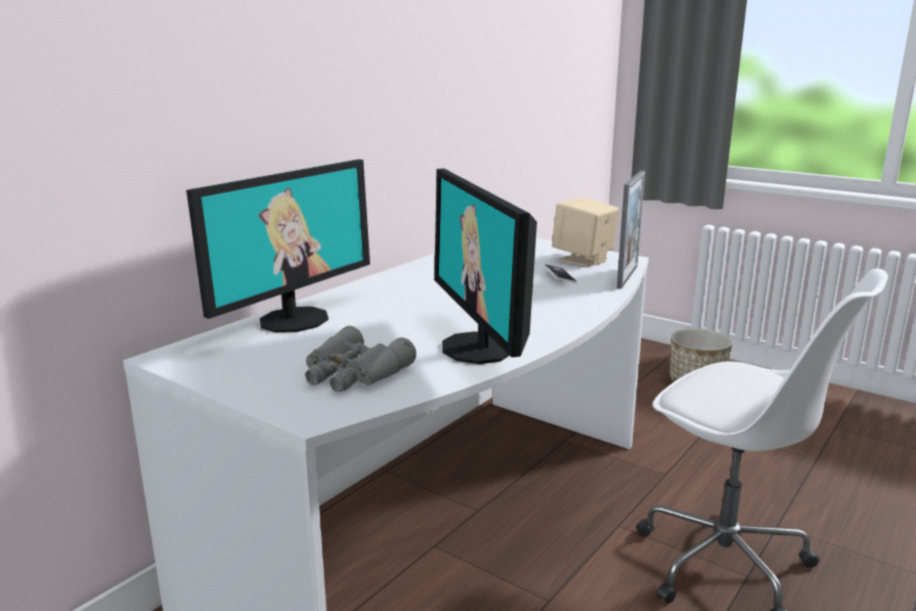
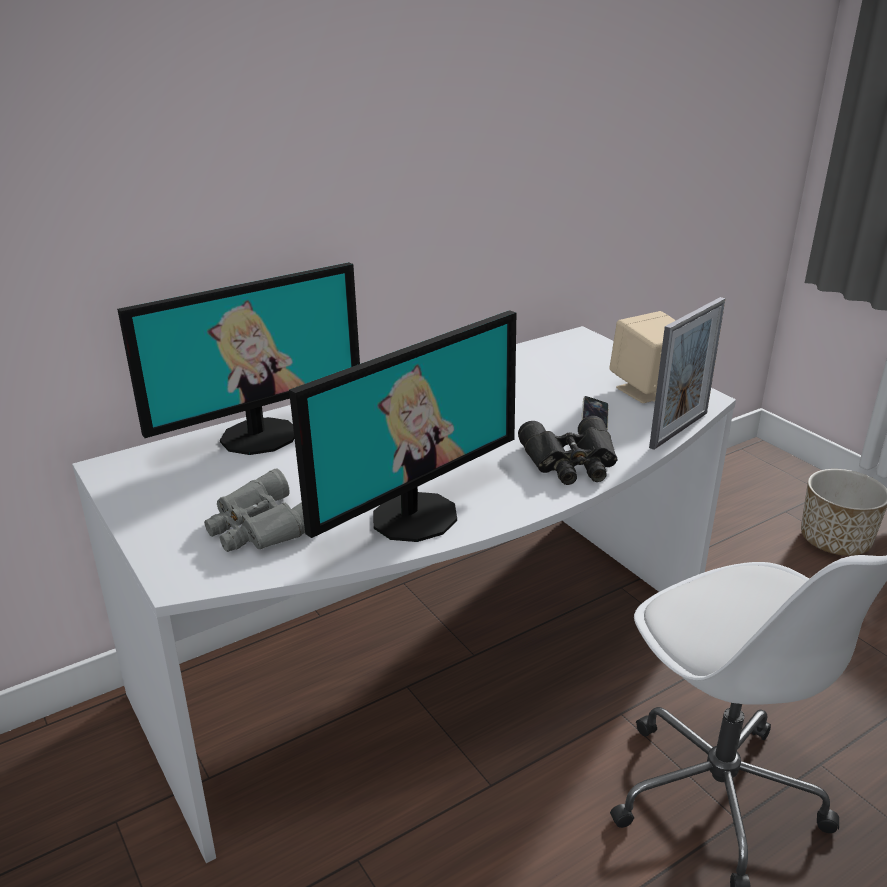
camera: 20 degrees right, 10 degrees up
monitor [434,169,537,364] -> monitor turned 135 degrees counterclockwise [289,310,516,542]
none -> black binoculars [518,416,618,485]

